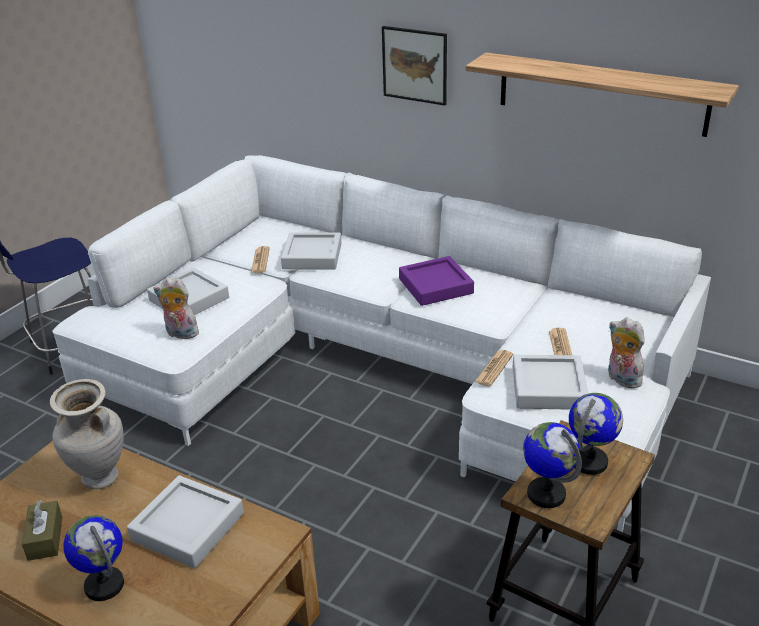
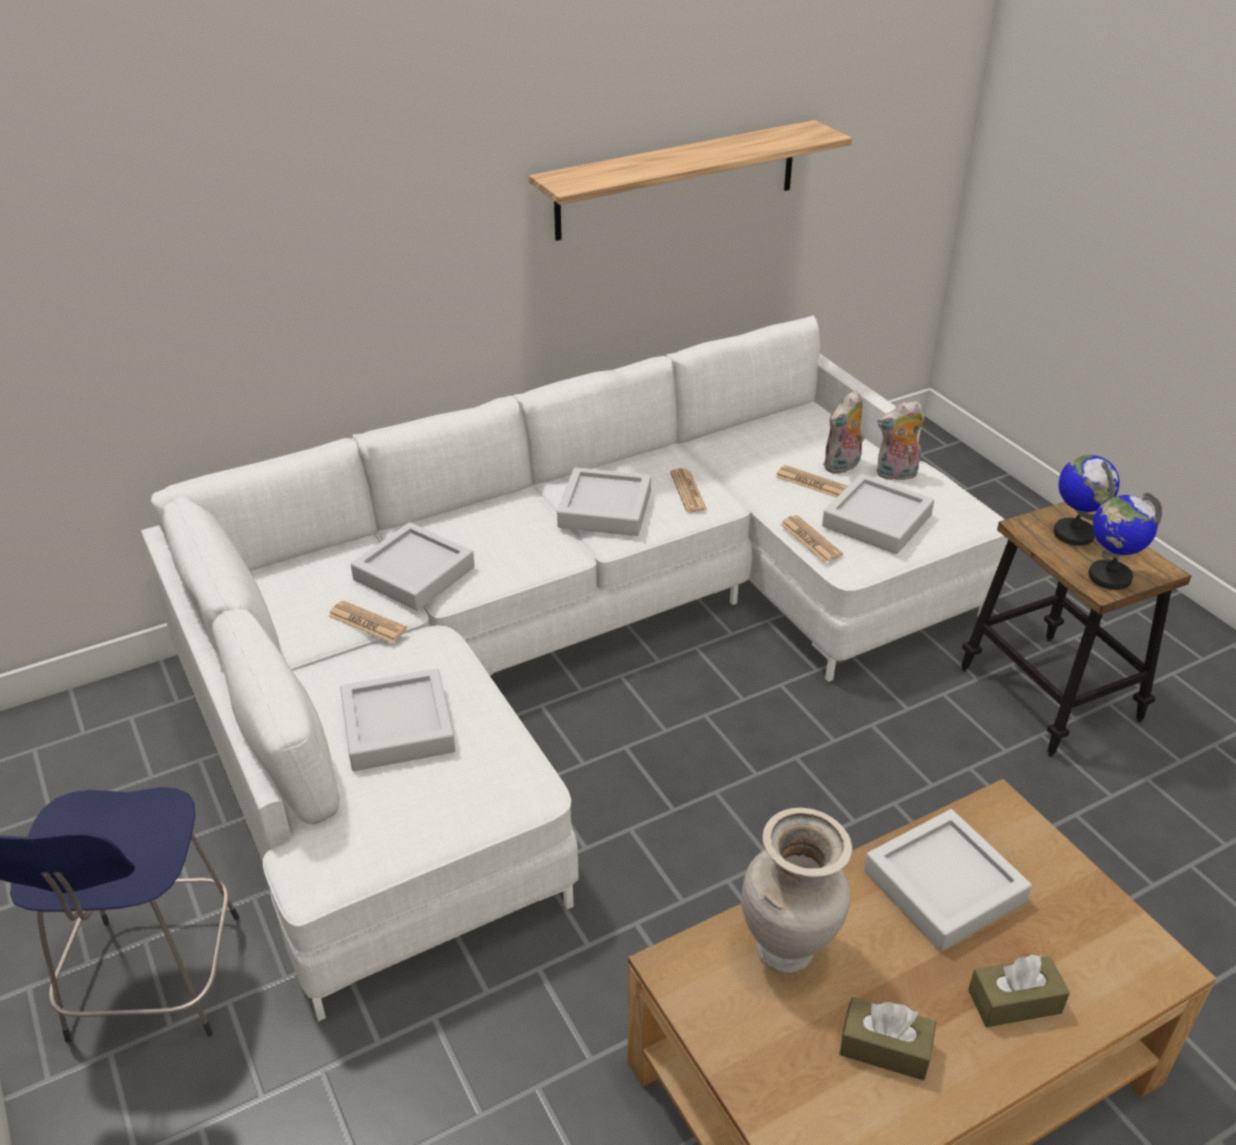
camera: 60 degrees left, 5 degrees up
globe [64,515,124,601] -> brown tissue box [968,954,1070,1027]
plush toy [154,277,199,339] -> plush toy moved to [823,390,864,474]
picture [382,26,447,106] -> none
purple tray [399,256,474,306] -> grey tray [557,467,651,536]
none -> newspaper [670,468,707,512]

